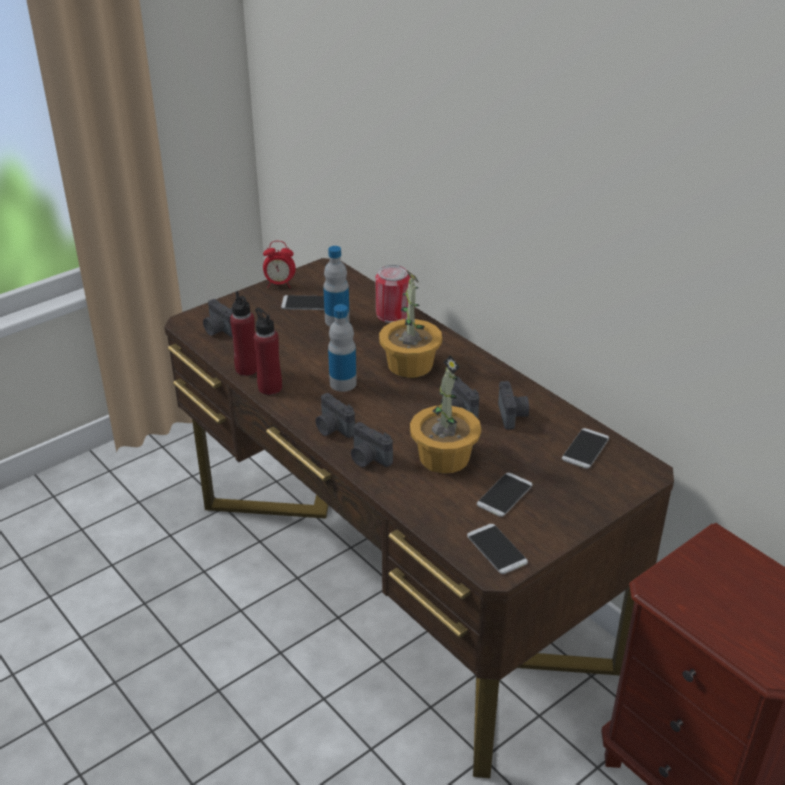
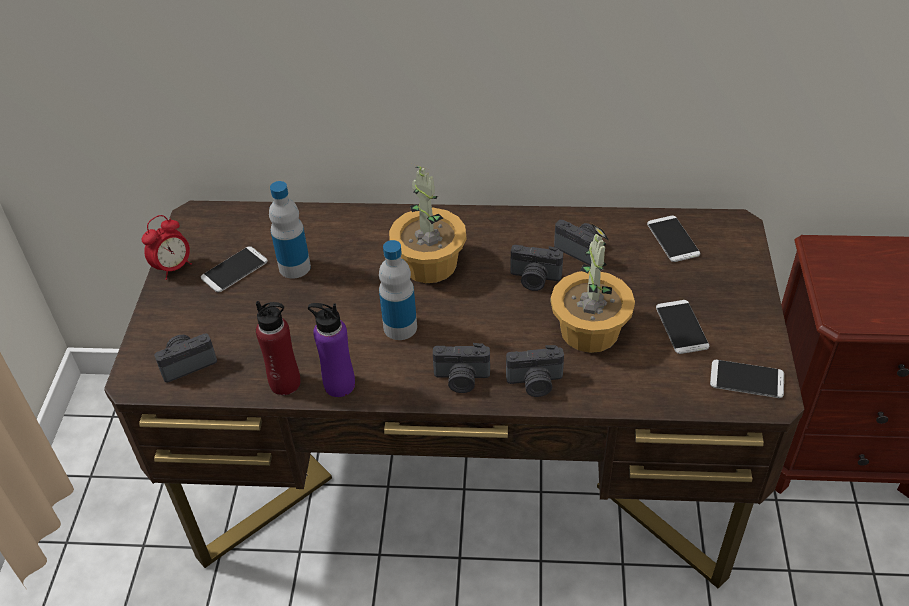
camera: 45 degrees left, 10 degrees up
camera [203,299,233,337] -> camera turned 150 degrees clockwise [154,333,217,383]
red bottle [253,308,282,395] -> purple bottle [308,303,355,397]
can [376,265,410,323] -> none

